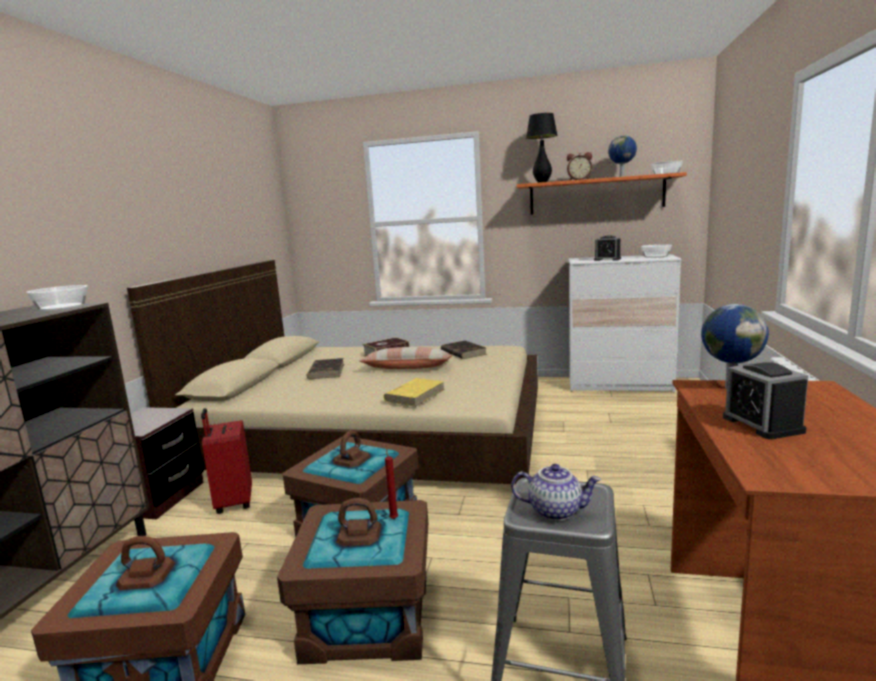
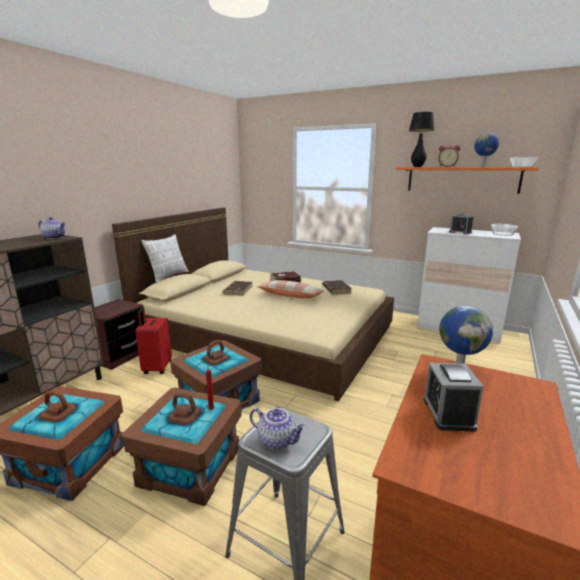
camera: 15 degrees right, 5 degrees up
bowl [26,285,88,311] -> teapot [39,217,65,239]
yellow book [383,378,445,407] -> none
none -> pillow [142,234,189,283]

